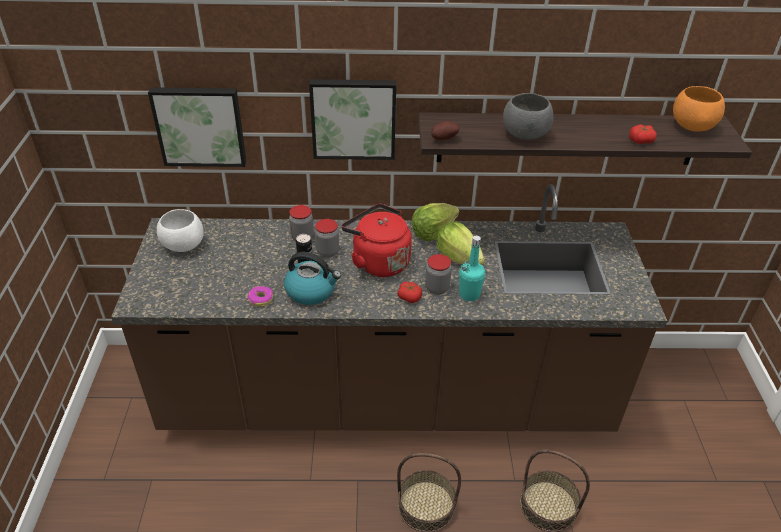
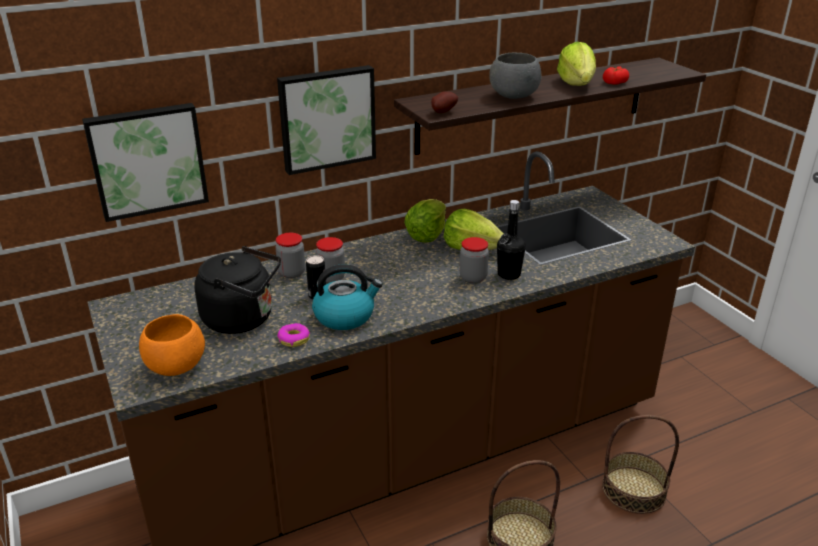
camera: 25 degrees left, 10 degrees down
white bowl [157,209,203,252] -> none
red kettle [342,204,412,277] -> none
tomato [397,281,422,303] -> none
turquoise bottle [459,236,485,301] -> black bottle [497,200,526,280]
orange bowl [673,86,725,132] -> orange bowl moved to [139,314,205,376]
none -> black kettle [194,246,281,334]
none -> lettuce [557,42,596,86]

